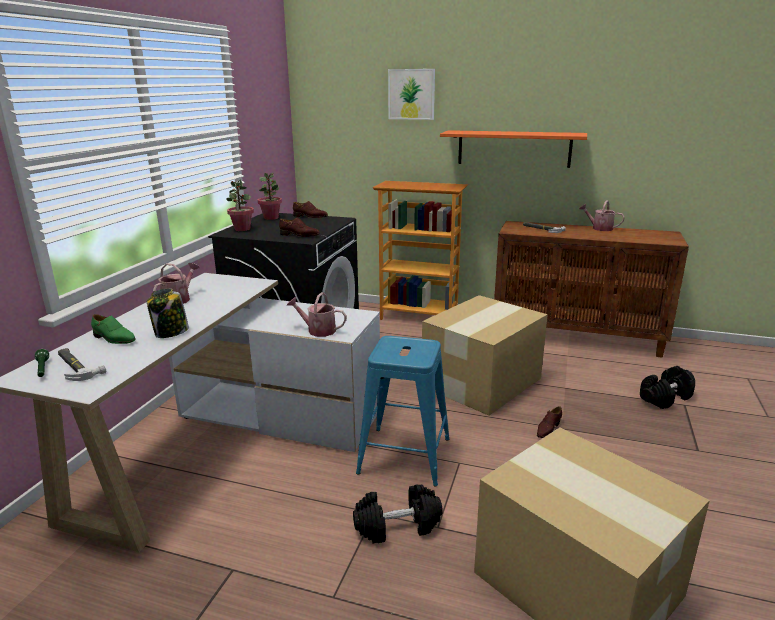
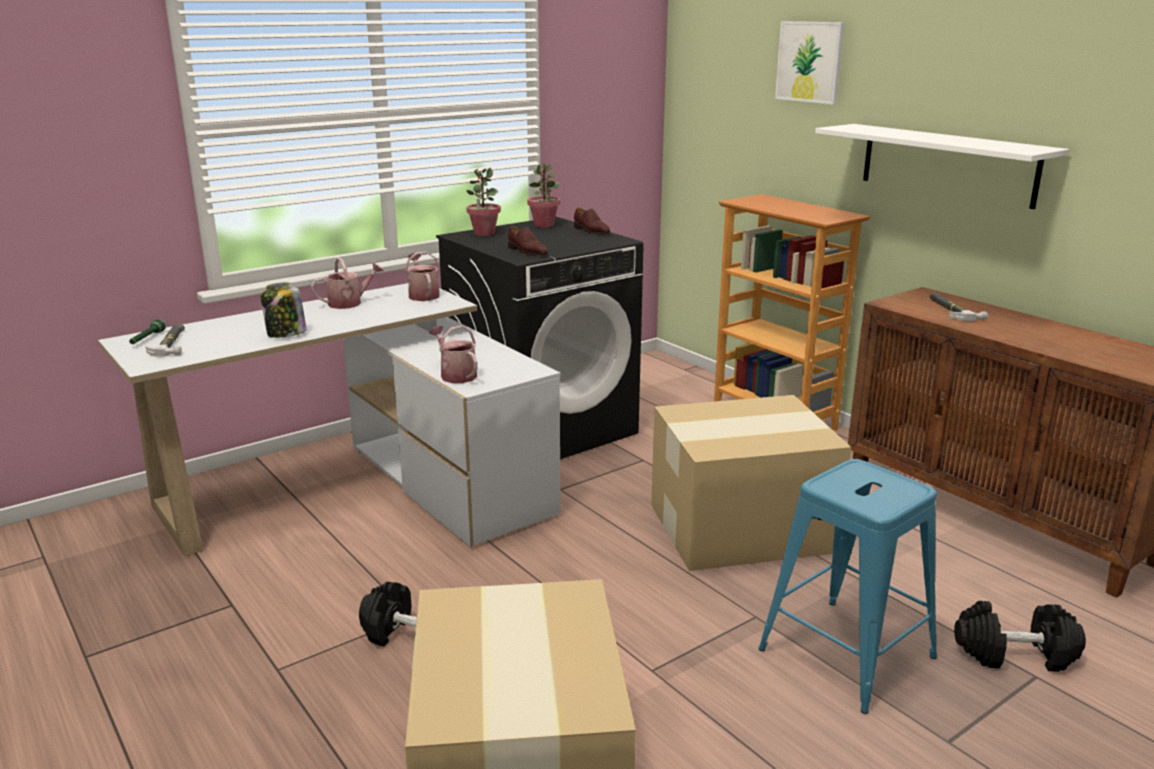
camera: 35 degrees right, 0 degrees up
green shoe [91,314,136,344] -> none
blue stool [356,336,450,487] -> blue stool moved to [758,459,937,714]
orange shelf [440,130,587,168] -> white shelf [815,124,1069,209]
brown shoe [537,406,562,438] -> none
watering can [579,200,625,231] -> watering can moved to [405,251,440,301]

